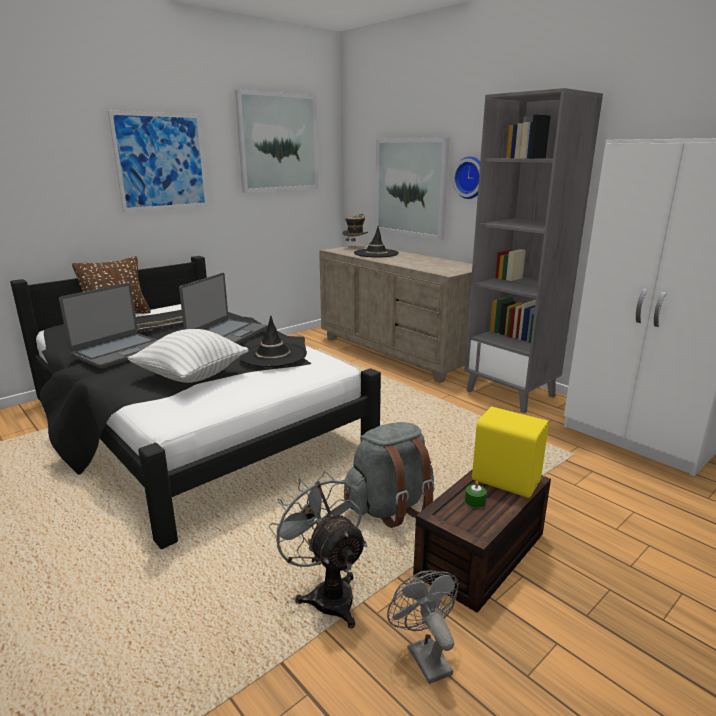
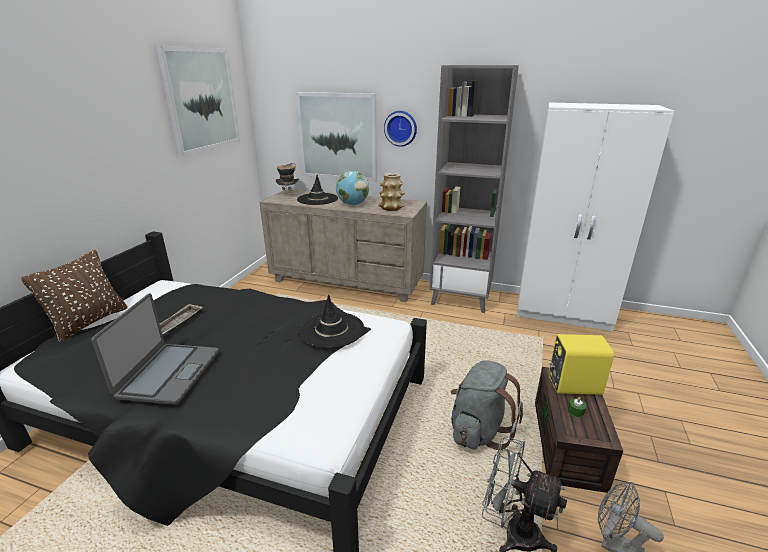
camera: 30 degrees left, 5 degrees up
picture [108,111,208,212] -> none
white pillow [128,329,249,383] -> none
laptop [179,273,268,344] -> none
none -> globe [336,171,369,205]
none -> vase [378,173,405,211]

